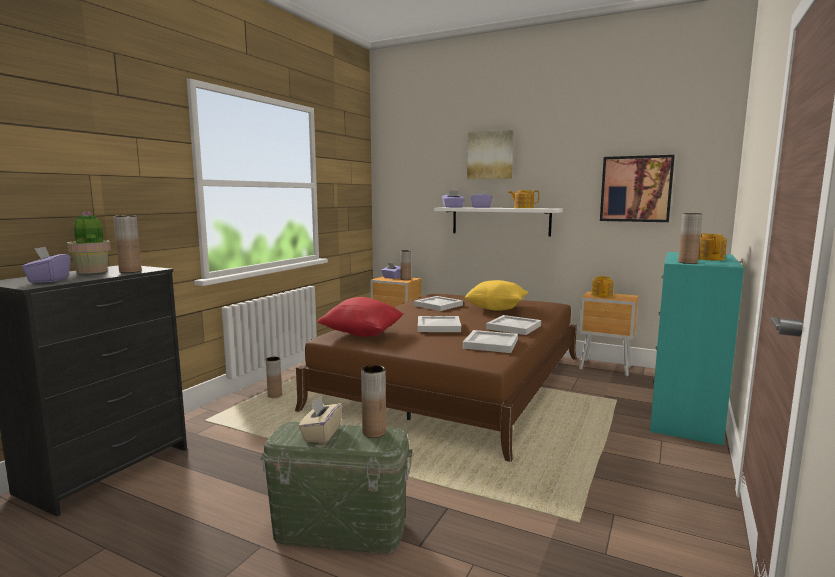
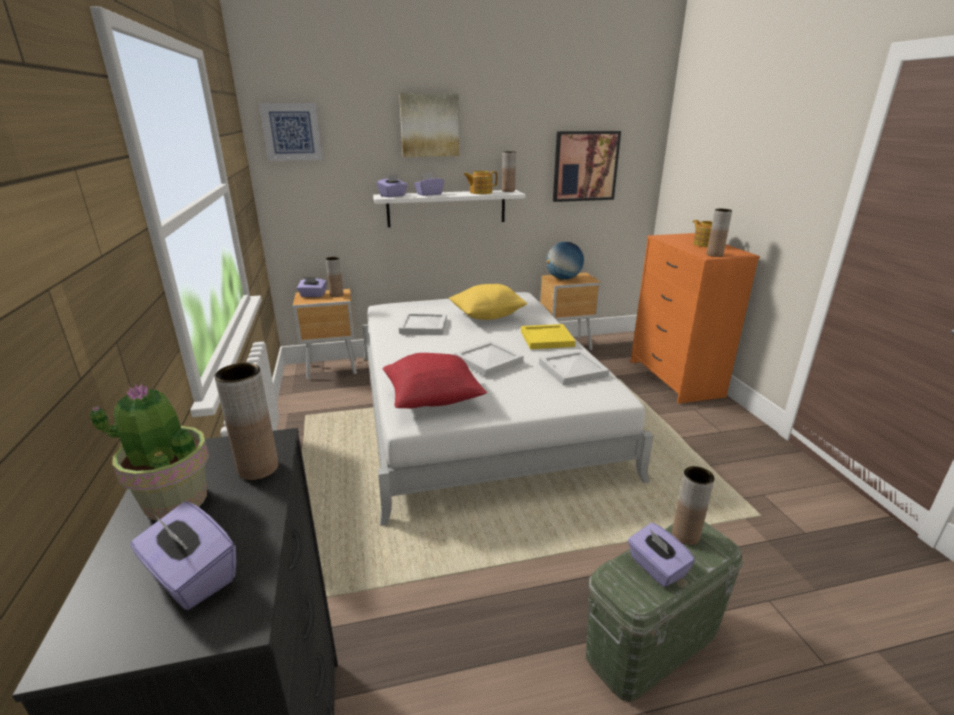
camera: 40 degrees left, 15 degrees up
brown vase [266,357,282,398] -> brown vase moved to [502,151,516,192]
brown bed [295,294,577,462] -> white bed [362,292,654,526]
beige tissue box [299,396,342,443] -> purple tissue box [628,523,695,587]
white tray [486,315,541,335] -> yellow tray [521,324,576,349]
teapot [591,276,614,297] -> globe [546,242,584,280]
turquoise dresser [650,252,744,446] -> orange dresser [631,233,760,404]
none -> picture [259,103,323,161]

